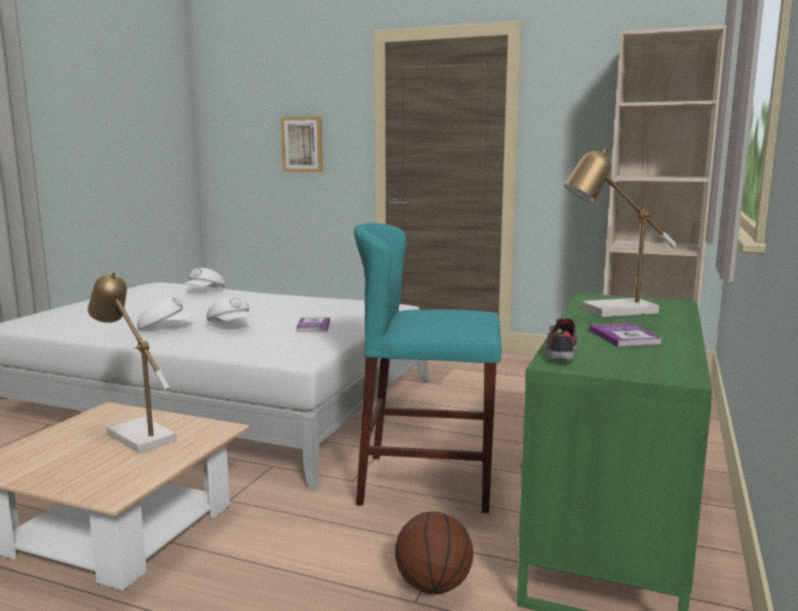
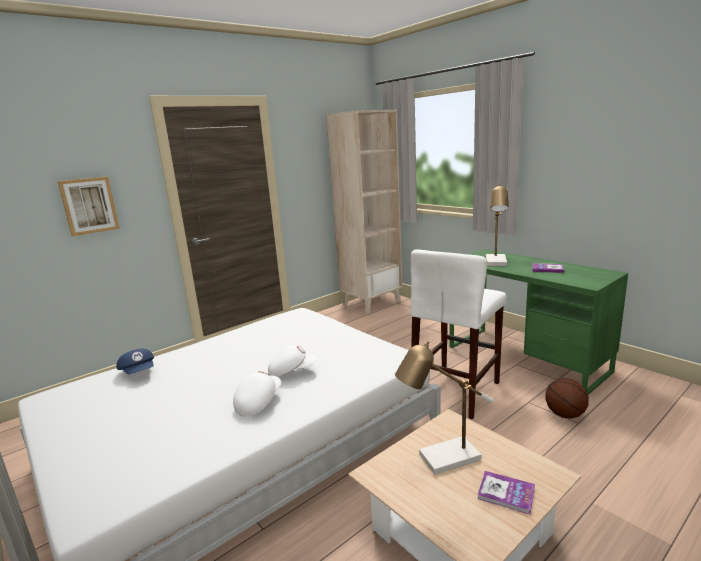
camera: 60 degrees left, 5 degrees up
white cap [184,268,225,288] -> blue cap [116,349,154,374]
book [296,317,330,332] -> book moved to [478,471,535,515]
turquoise stool [354,223,502,513] -> white stool [411,249,507,420]
shoe [545,317,578,362] -> none

